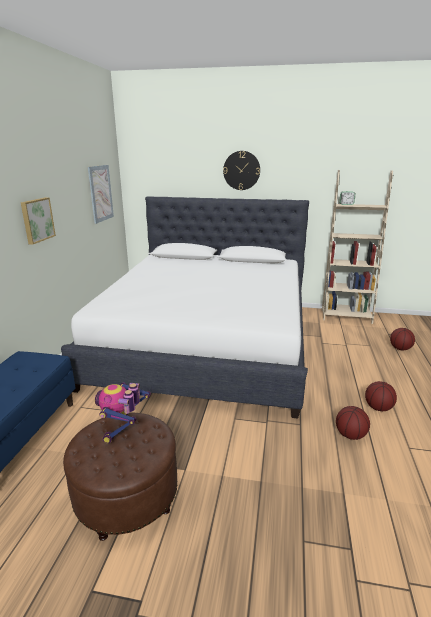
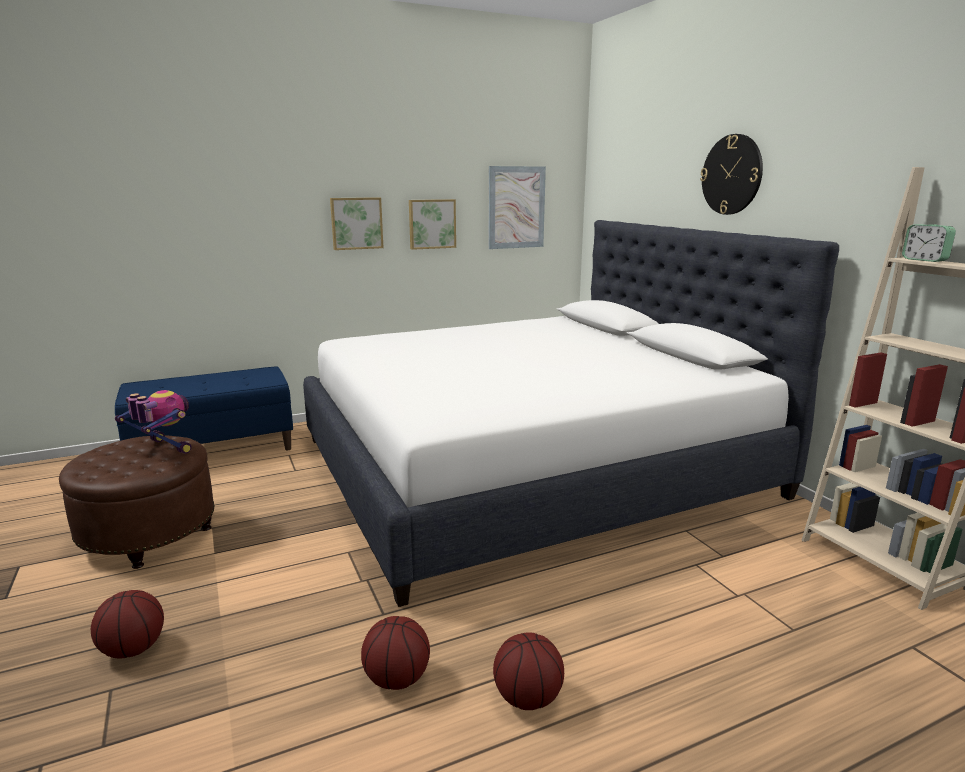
camera: 55 degrees right, 5 degrees down
toy robot [95,383,151,443] -> toy robot turned 60 degrees clockwise [115,390,192,454]
basketball [390,328,415,350] -> basketball moved to [91,590,164,658]
none -> picture [409,199,456,250]

